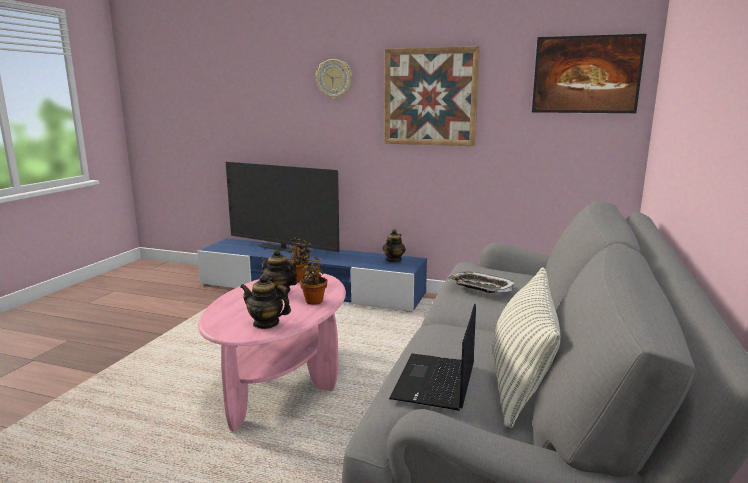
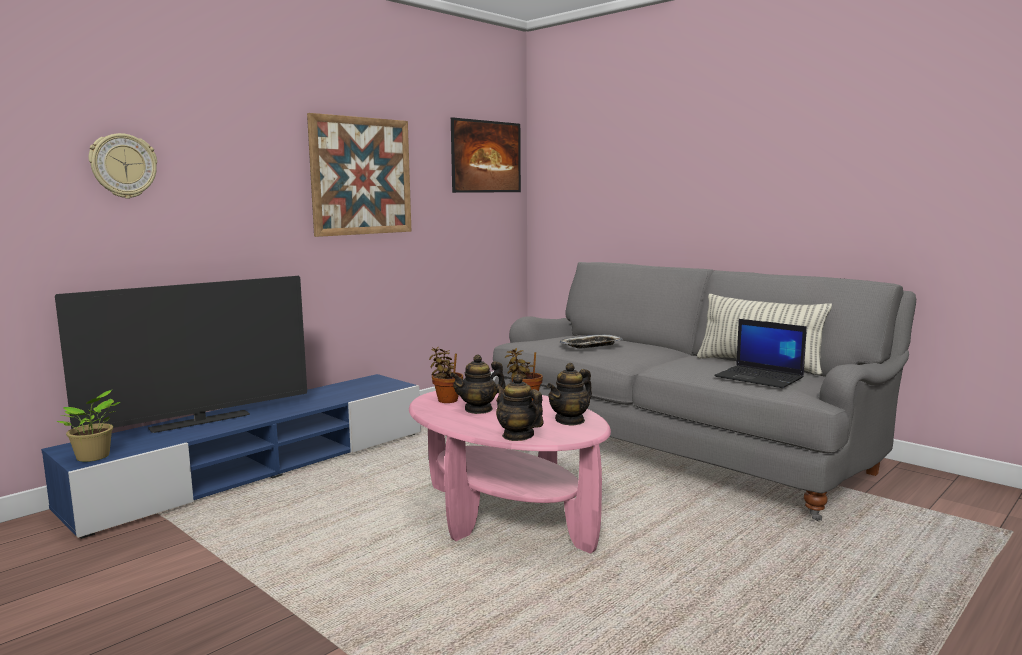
camera: 65 degrees left, 5 degrees down
wall clock [316,59,352,99] -> wall clock moved to [89,133,157,199]
teapot [383,229,406,262] -> teapot moved to [495,374,543,441]
none -> potted plant [57,390,120,462]

